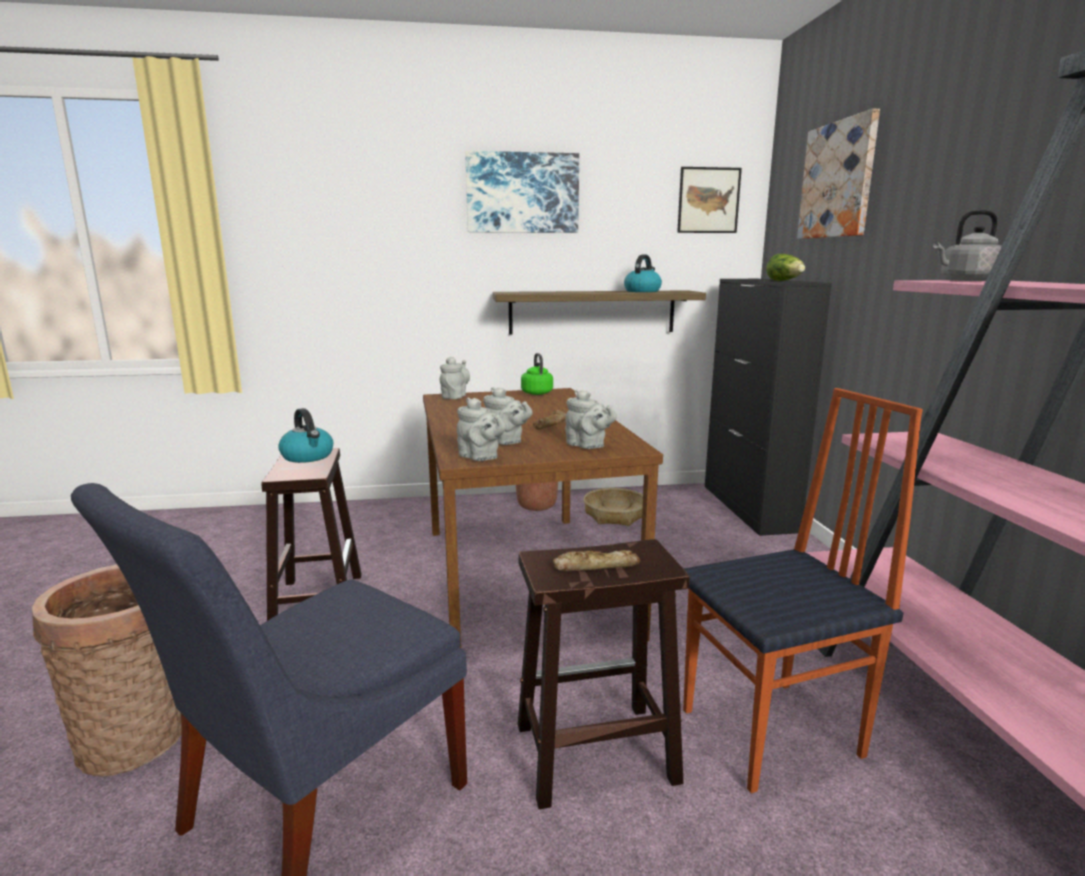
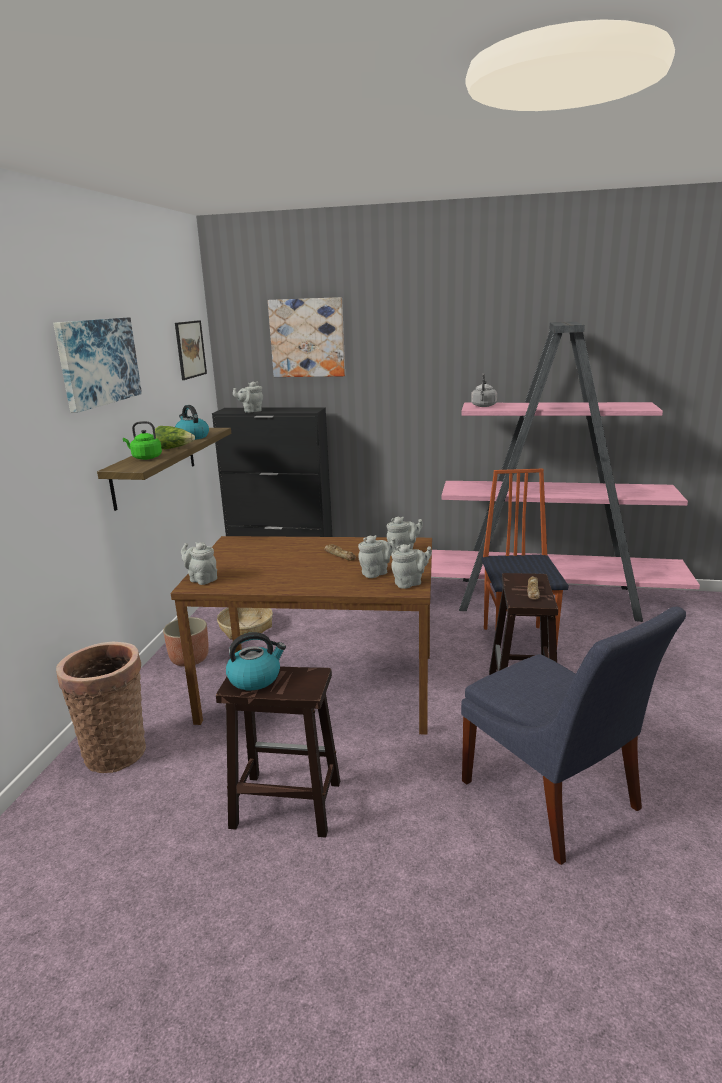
camera: 70 degrees left, 5 degrees up
basket [32,564,181,776] -> basket moved to [56,642,146,773]
green kettle [521,353,553,395] -> green kettle moved to [123,421,162,460]
lettuce [766,254,805,281] -> lettuce moved to [155,426,195,449]
none -> grey teapot [233,381,263,413]

